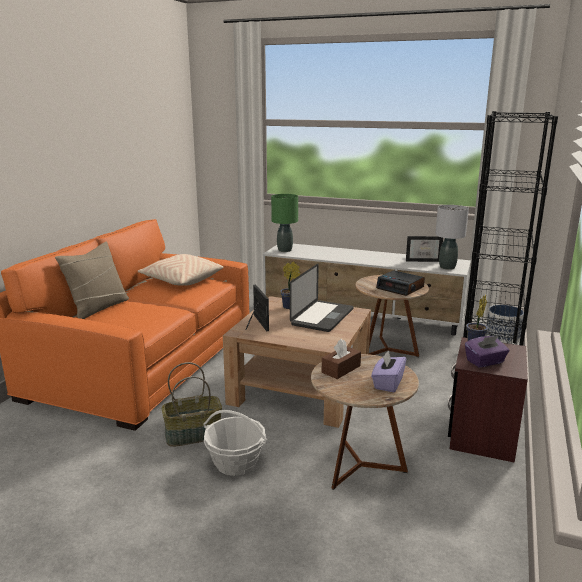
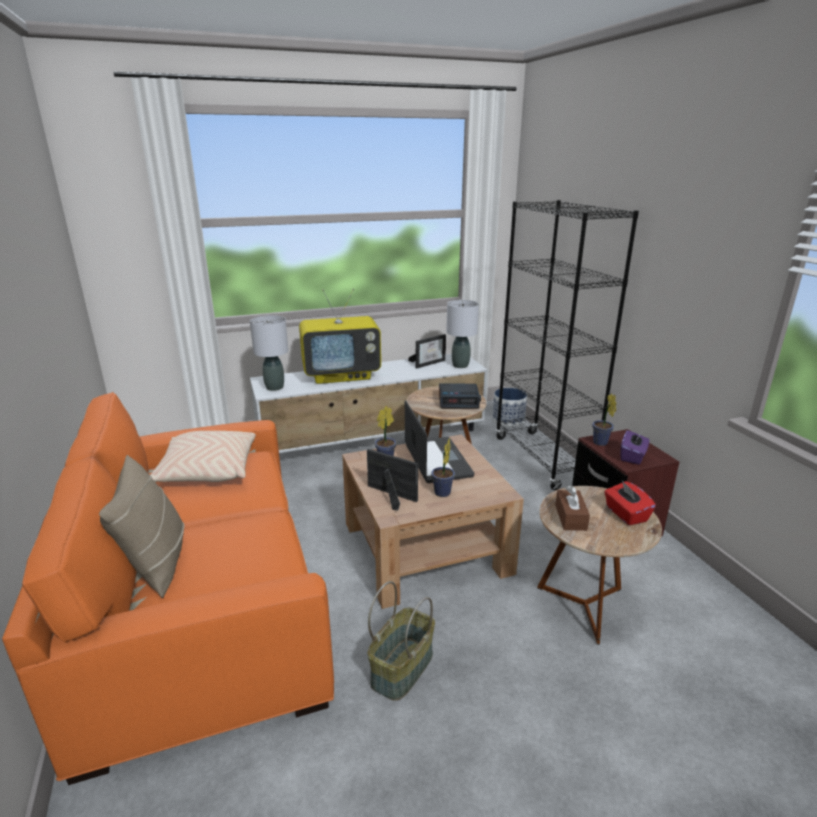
camera: 40 degrees left, 5 degrees up
basket [204,410,267,476] -> none
green table lamp [271,194,298,252] -> grey table lamp [250,315,288,391]
purple tissue box [371,350,406,392] -> red tissue box [604,481,656,525]
none -> television [299,289,381,384]
none -> potted plant [431,438,455,497]

